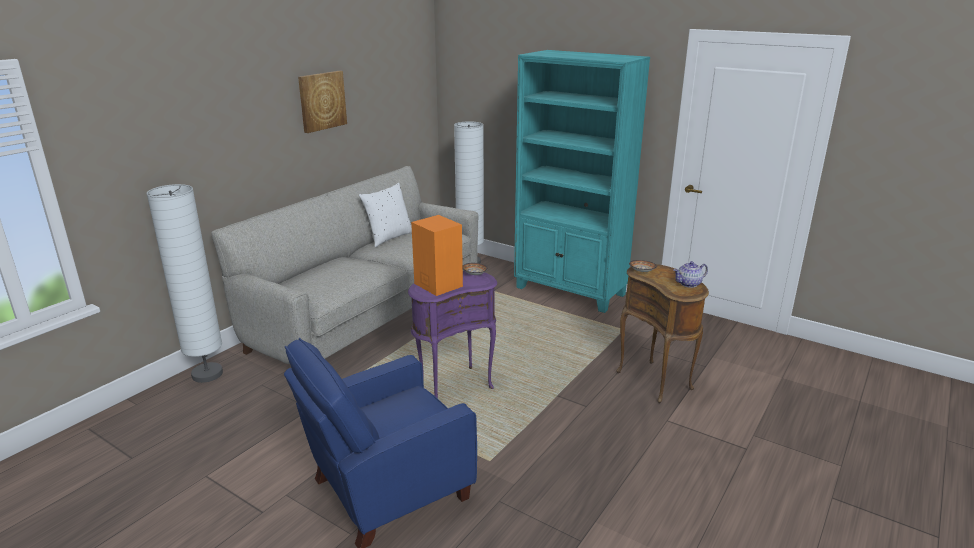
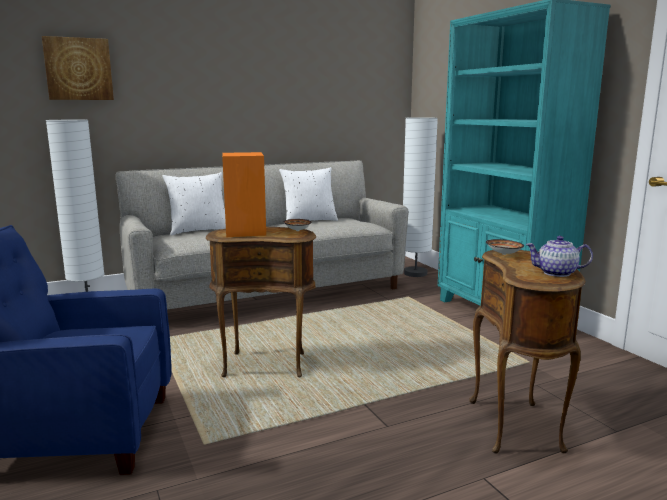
camera: 30 degrees right, 10 degrees down
picture [298,71,347,133] -> picture moved to [42,36,114,100]
purple side table [408,271,497,398] -> brown side table [206,227,316,377]
none -> white pillow [162,172,226,235]

